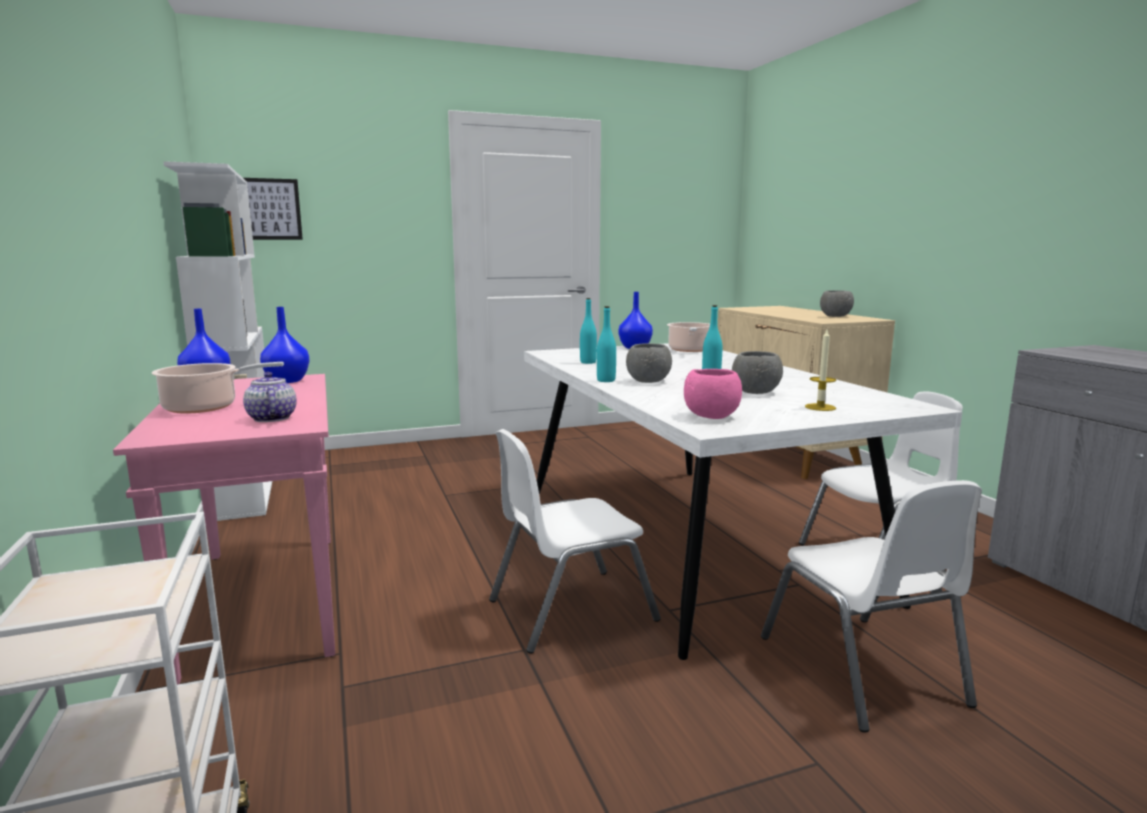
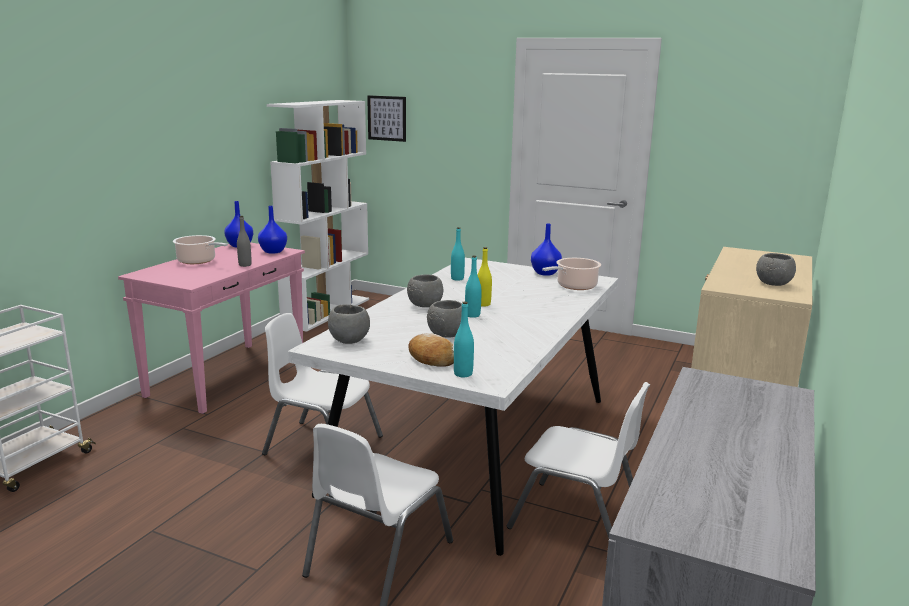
camera: 45 degrees right, 5 degrees up
teapot [243,372,297,422] -> none
turquoise bottle [597,306,616,382] -> turquoise bottle moved to [454,301,474,377]
pink bowl [684,369,742,419] -> grey bowl [328,304,370,344]
candle [805,330,836,411] -> bread [409,333,454,367]
none -> grey bottle [237,216,252,267]
none -> yellow bottle [478,247,492,306]

